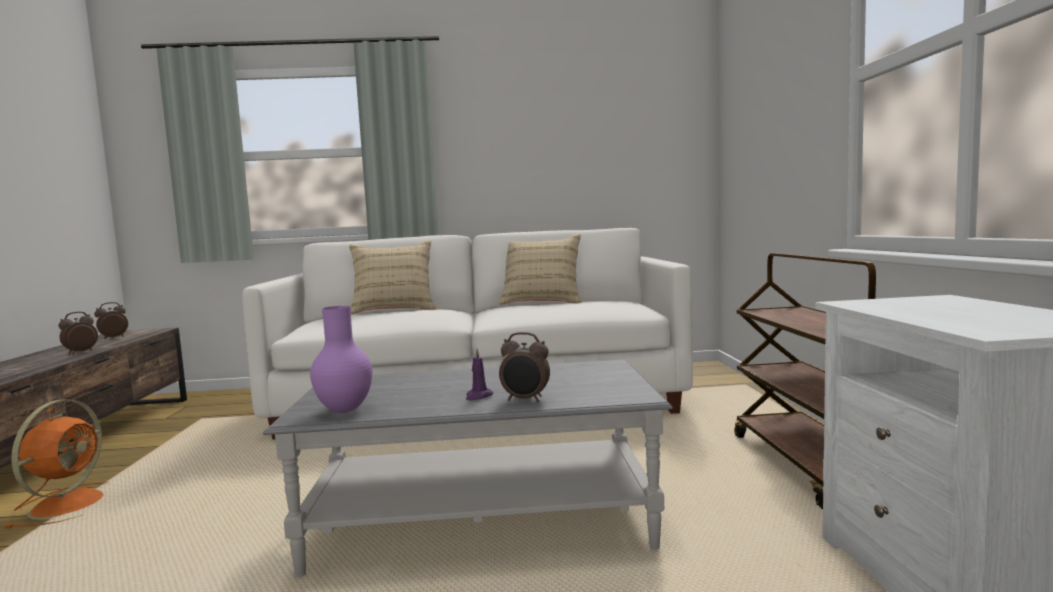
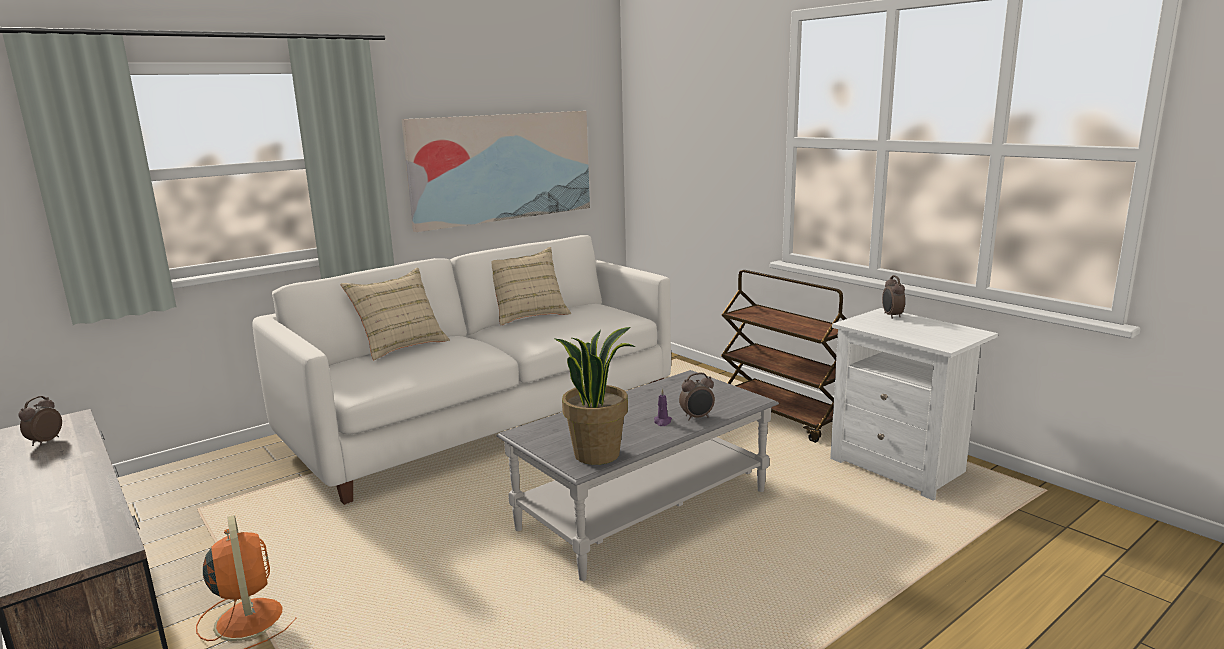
camera: 35 degrees left, 10 degrees up
alarm clock [58,312,98,354] -> alarm clock moved to [882,275,905,319]
purple vase [310,306,372,413] -> potted plant [555,327,636,465]
none -> picture [402,111,590,232]

